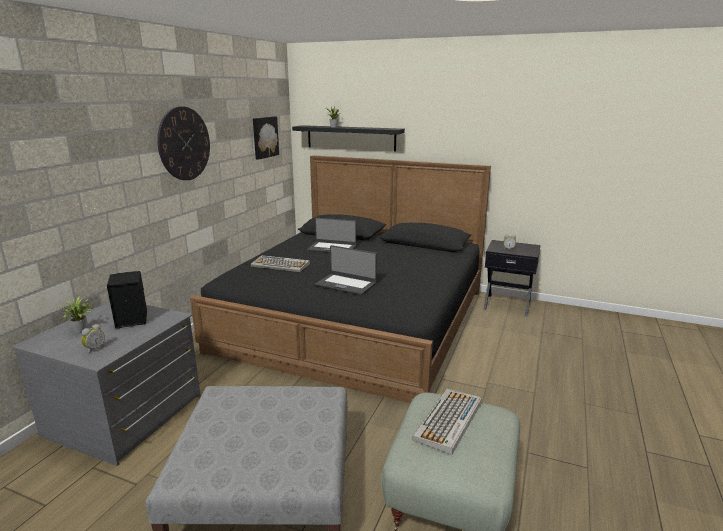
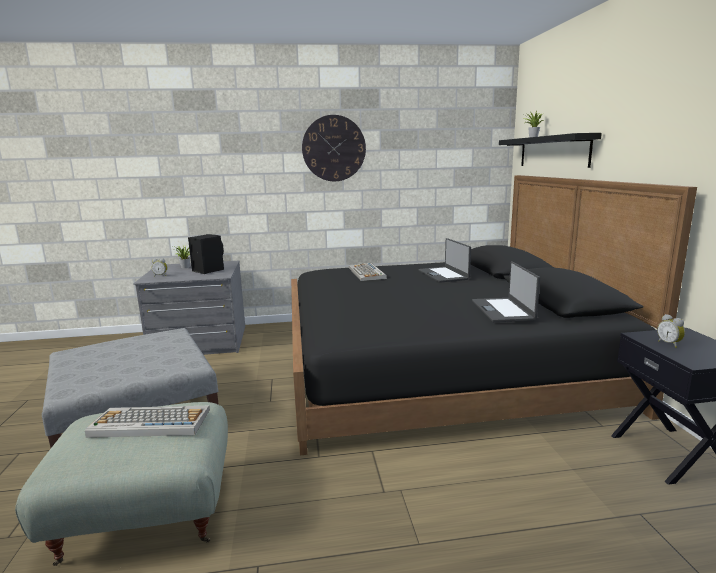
camera: 60 degrees right, 5 degrees down
picture [253,116,279,160] -> none
laptop [315,245,377,295] -> laptop moved to [472,261,540,322]

